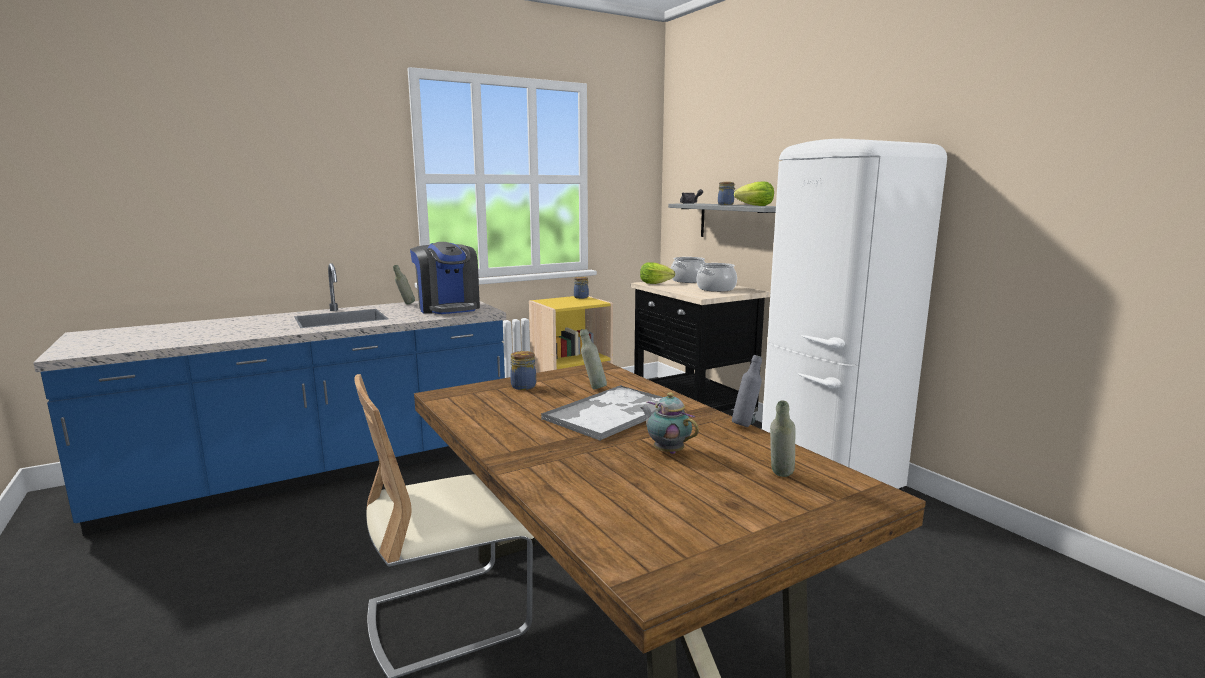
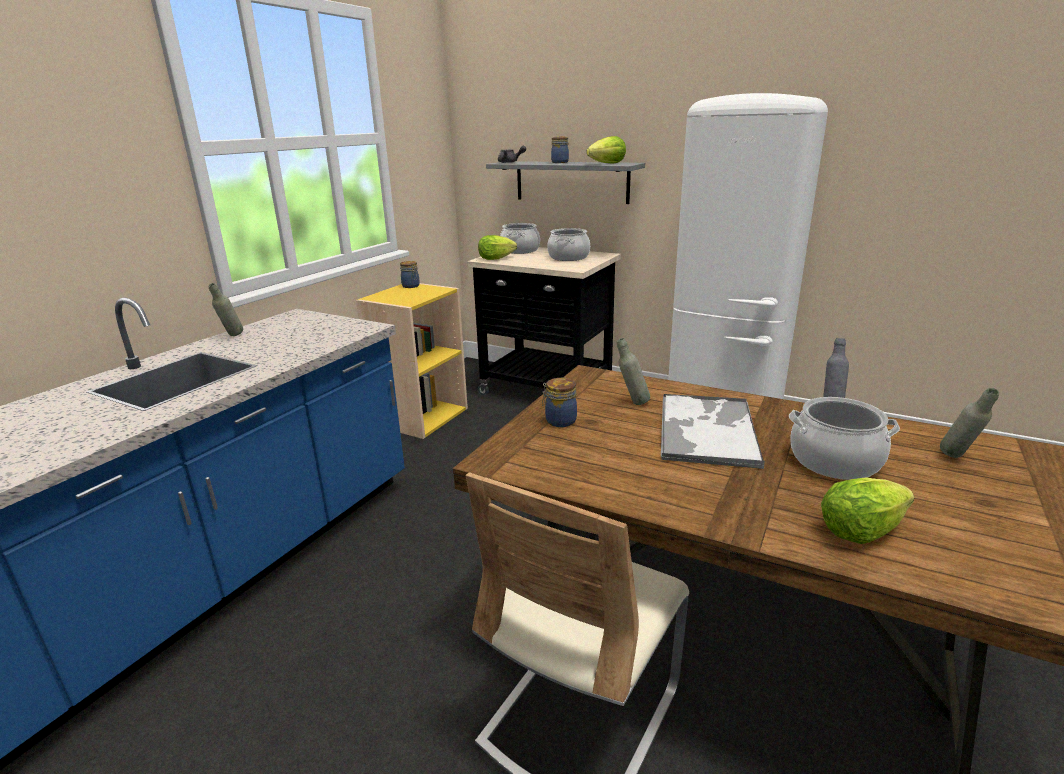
camera: 30 degrees left, 10 degrees up
coffee machine [410,242,480,314] -> none
teapot [640,392,699,454] -> cooking pot [789,397,900,480]
none -> lettuce [821,477,914,544]

